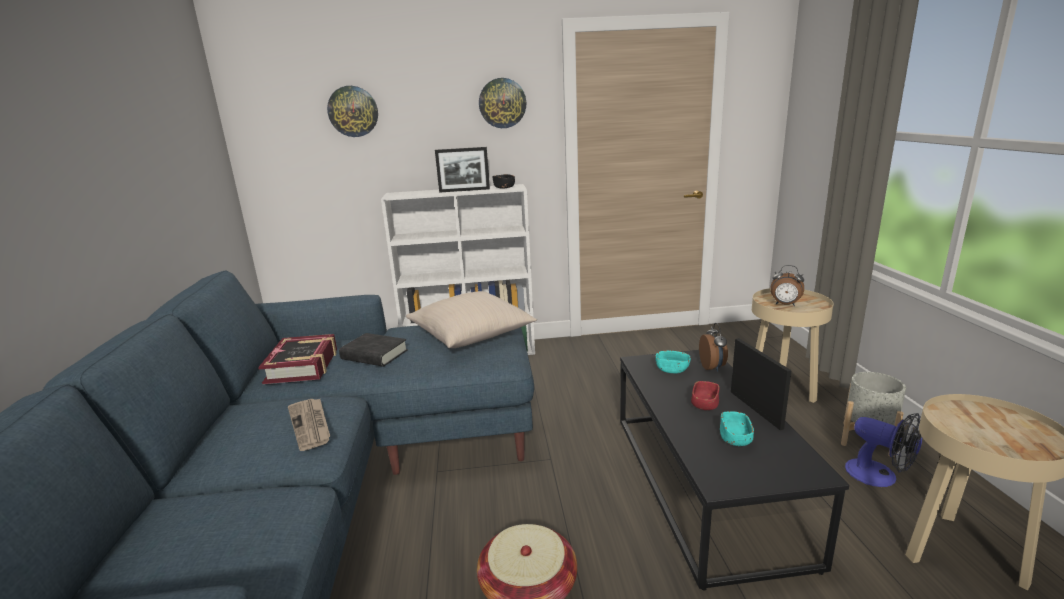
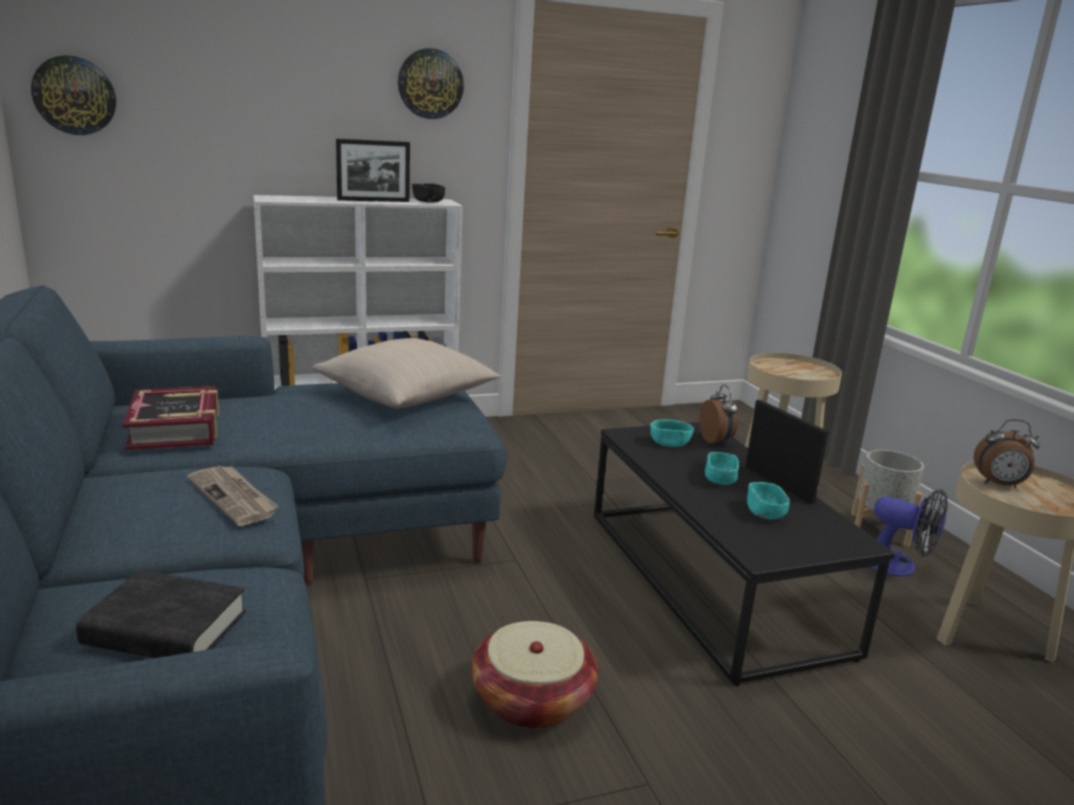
camera: 15 degrees left, 0 degrees up
wall clock [327,86,378,137] -> wall clock moved to [31,55,116,135]
black book [339,333,408,367] -> black book moved to [76,570,246,658]
red bowl [691,381,720,410] -> turquoise bowl [705,452,739,485]
alarm clock [770,265,804,306] -> alarm clock moved to [974,419,1040,488]

